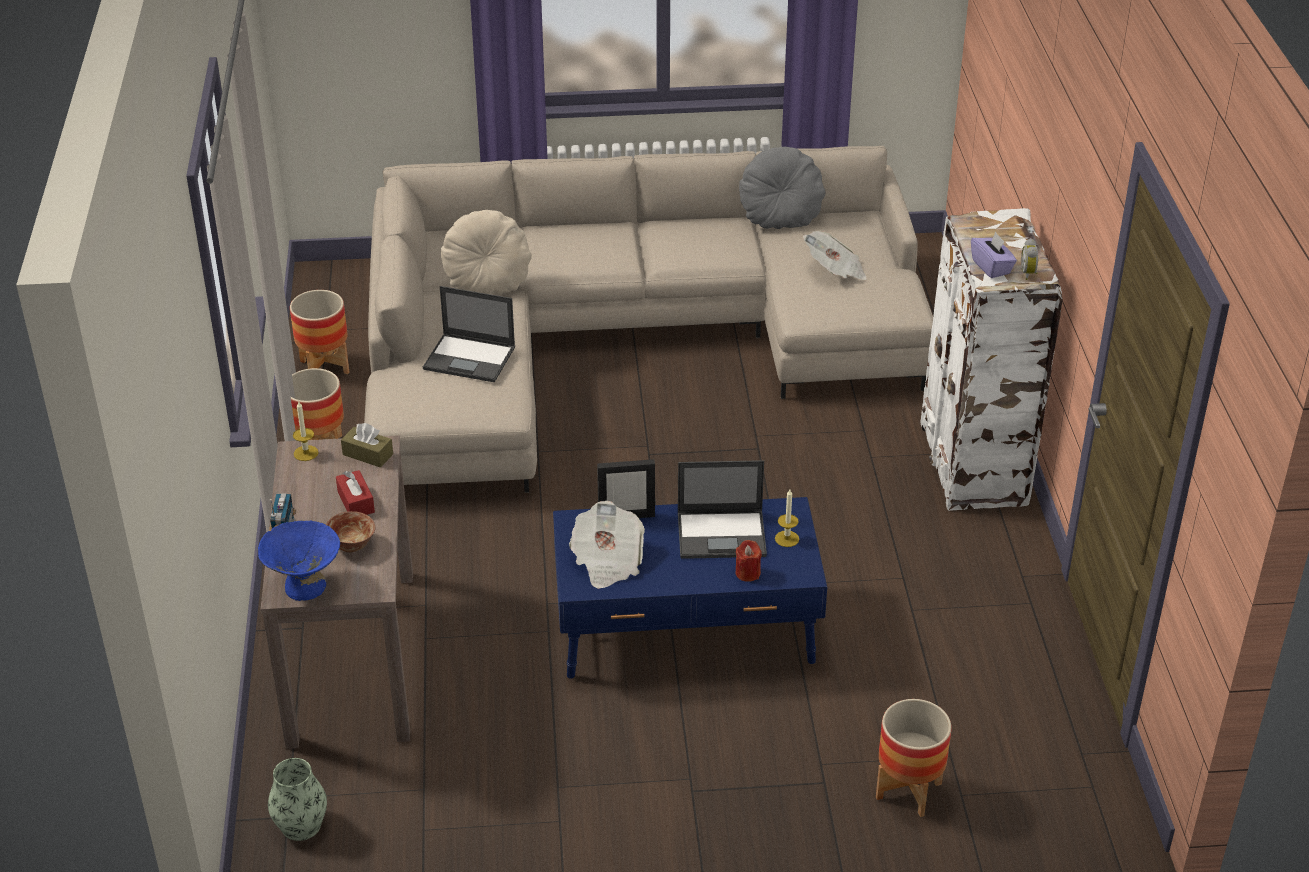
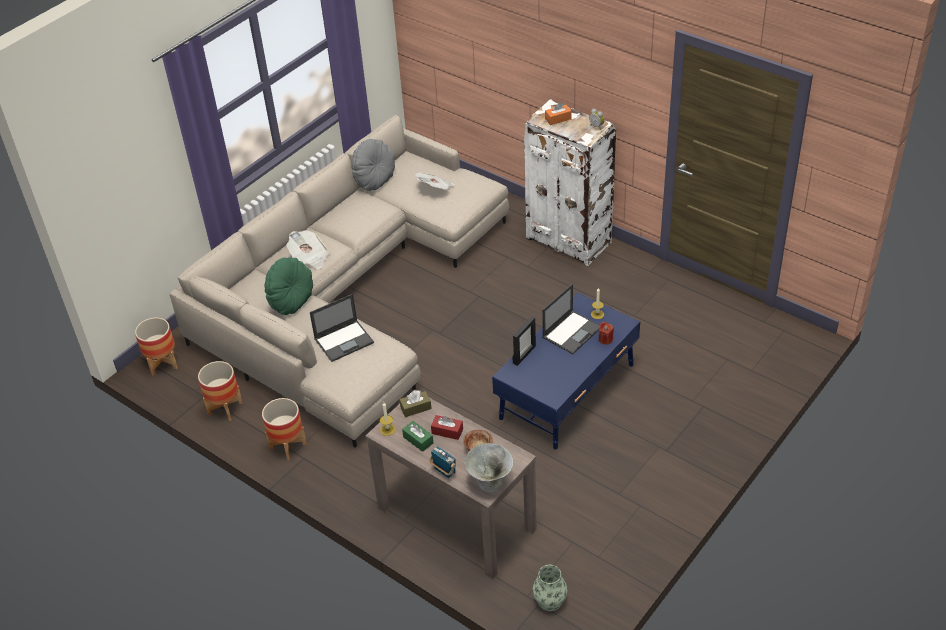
camera: 45 degrees left, 5 degrees up
blue bowl [258,520,340,601] -> grey bowl [464,443,513,492]
beige pillow [441,210,532,294] -> green pillow [264,257,313,315]
newspaper [569,501,645,589] -> newspaper moved to [286,230,329,269]
planter [876,699,952,817] -> planter moved to [135,318,178,376]
purple tissue box [971,232,1017,278] -> none
none -> green tissue box [402,421,433,452]
none -> orange tissue box [545,103,572,125]

